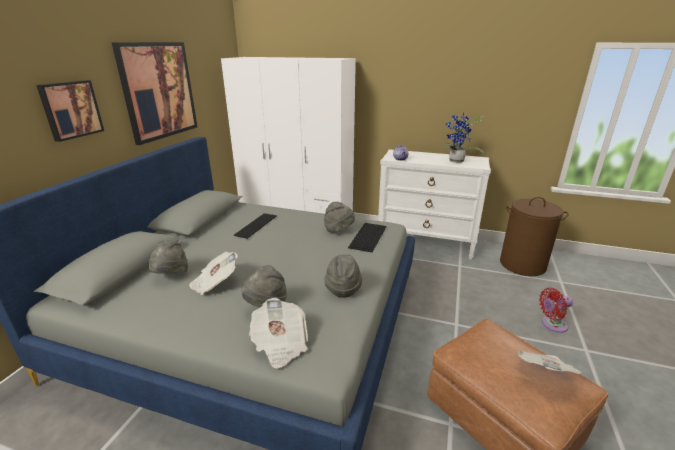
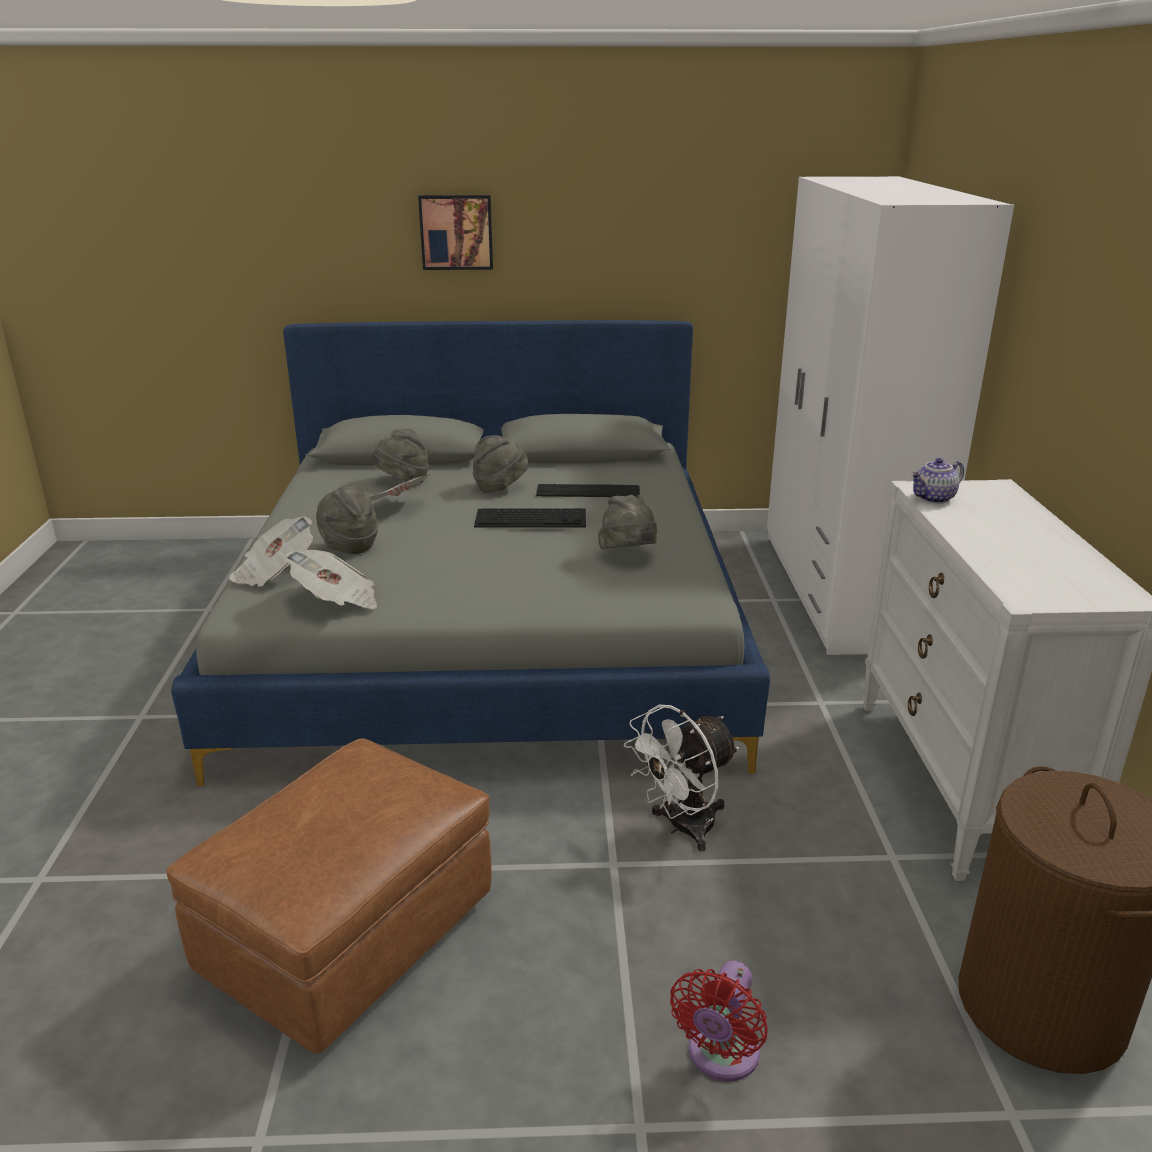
camera: 70 degrees right, 0 degrees up
picture [112,42,197,145] -> none
grey hat [325,254,362,298] -> grey hat moved to [473,435,528,493]
keyboard [348,223,387,252] -> keyboard moved to [474,508,586,528]
potted plant [442,112,484,163] -> none
newspaper [517,350,581,374] -> newspaper moved to [285,550,377,609]
red fan [539,288,573,333] -> red fan turned 120 degrees counterclockwise [670,960,768,1081]
none -> white fan [624,705,739,851]

